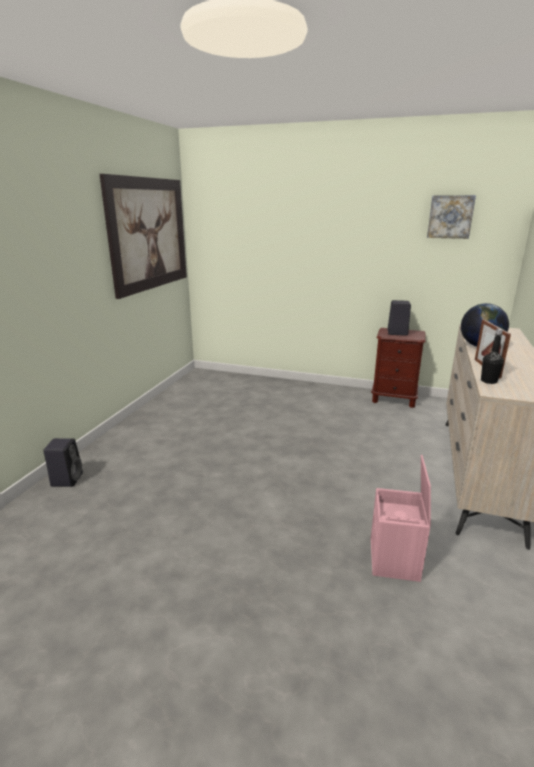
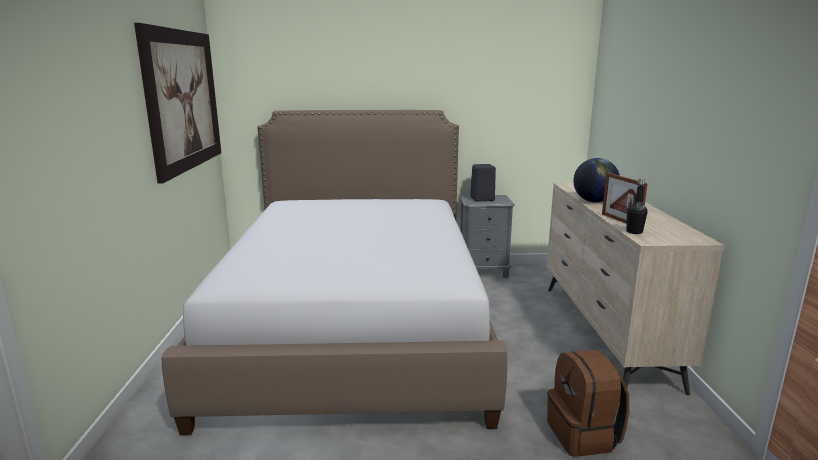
camera: 20 degrees left, 5 degrees down
black speaker [43,438,83,487] -> none
brown nightstand [371,328,426,408] -> grey nightstand [460,195,515,278]
pink storage box [371,455,431,582] -> brown backpack [547,350,629,457]
picture [427,195,476,239] -> none
none -> bed [162,110,507,436]

